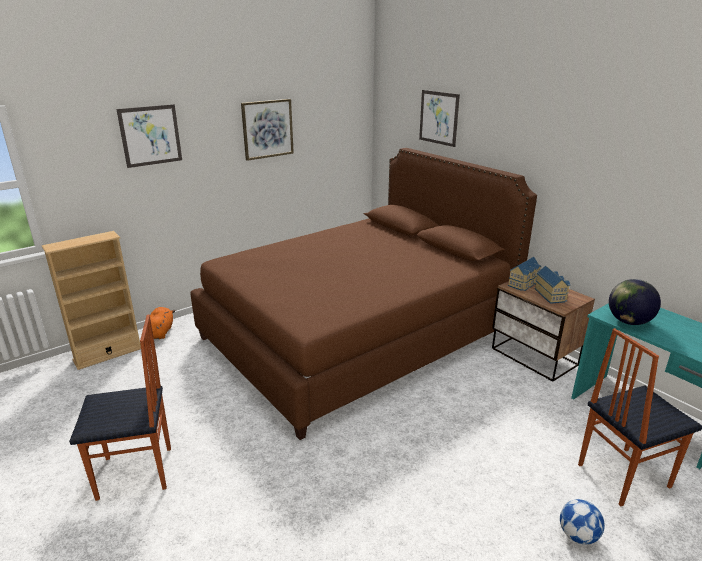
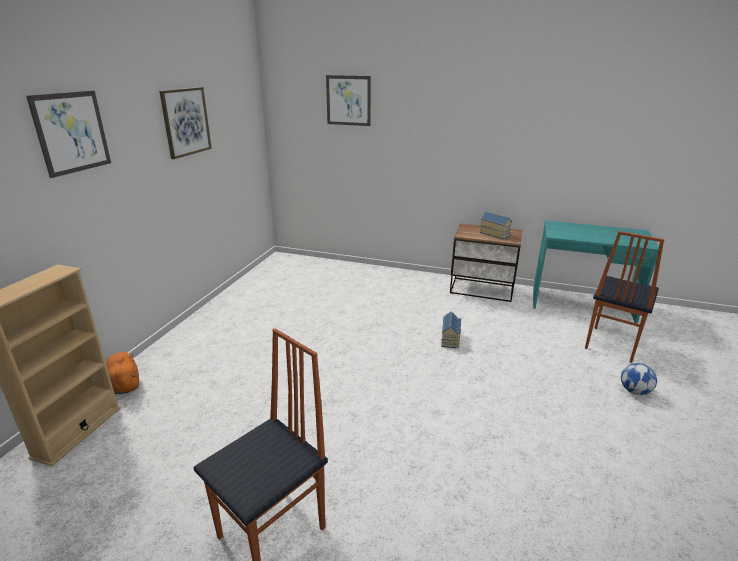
camera: 35 degrees left, 0 degrees up
brown bed [190,148,537,440] -> none
toy house [508,257,541,291] -> toy house moved to [441,311,461,348]
globe [609,279,661,325] -> none

